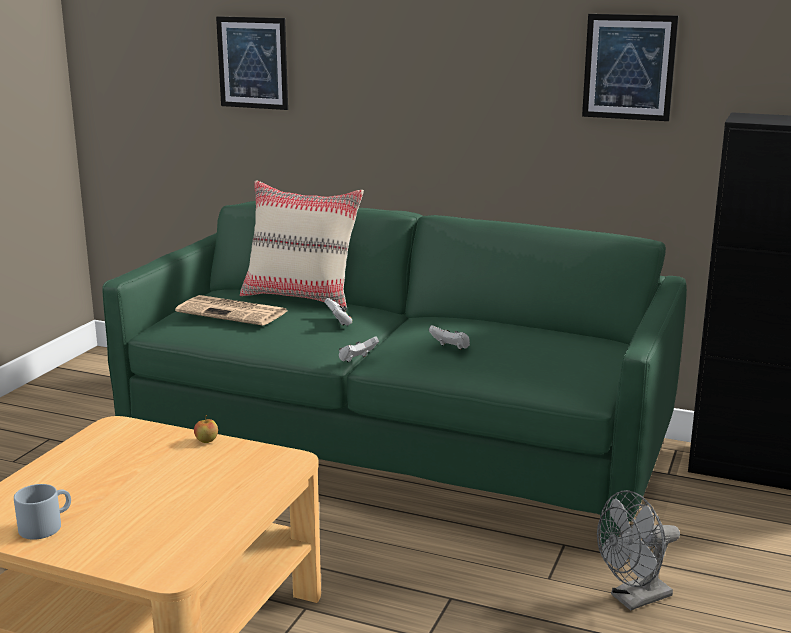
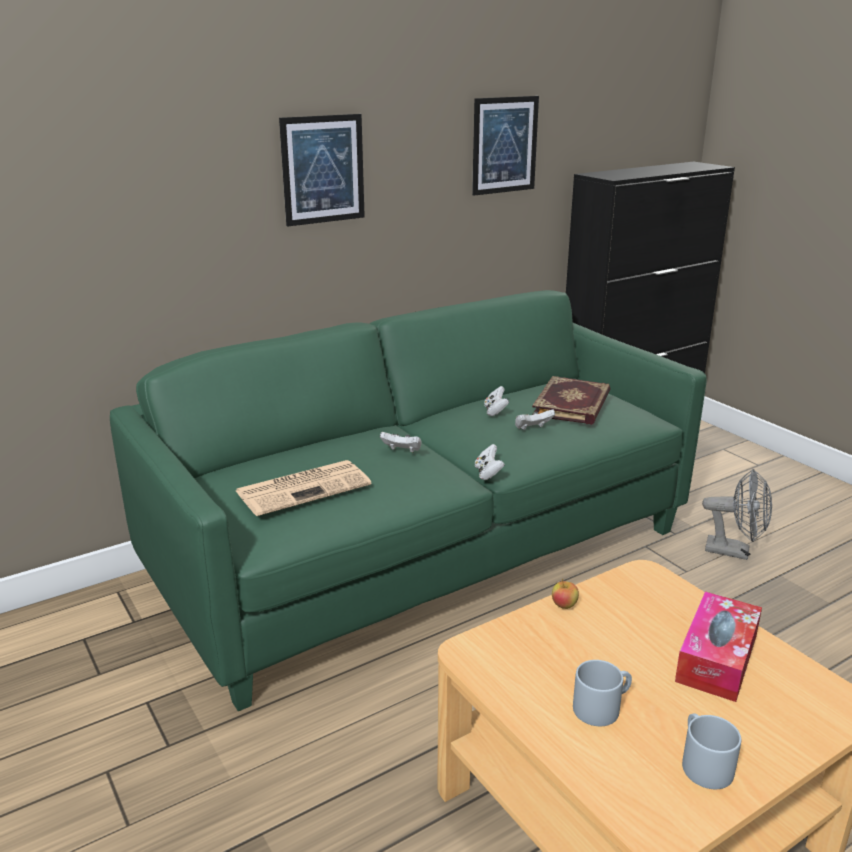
camera: 55 degrees left, 5 degrees up
picture [216,16,288,110] -> picture moved to [279,114,365,227]
beige pillow [240,180,364,308] -> none
grey fan [597,490,680,610] -> grey fan turned 75 degrees counterclockwise [702,469,772,560]
none -> white game controller [484,386,509,416]
none -> book [532,376,610,425]
none -> grey mug [573,660,632,726]
none -> tissue box [675,592,762,702]

